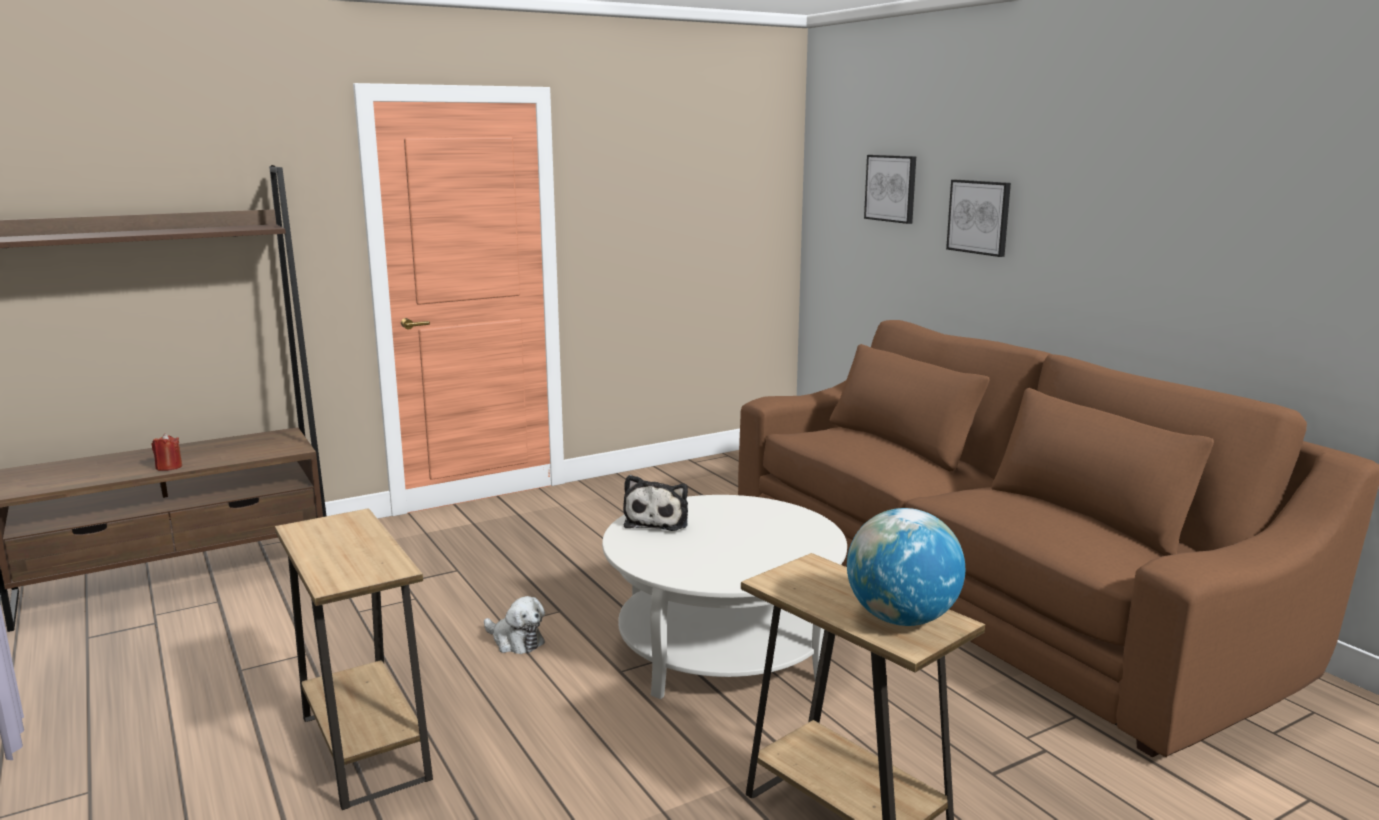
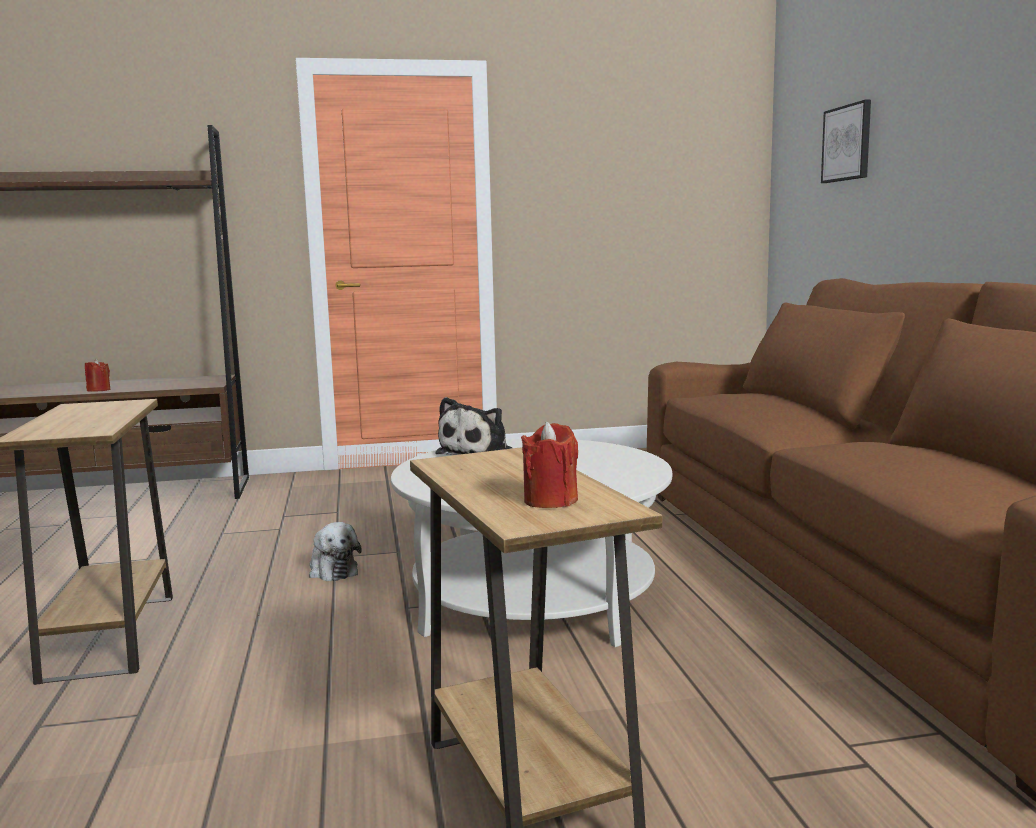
camera: 20 degrees right, 5 degrees down
globe [847,508,965,626] -> red candle [521,422,578,508]
picture [946,180,1011,257] -> none

